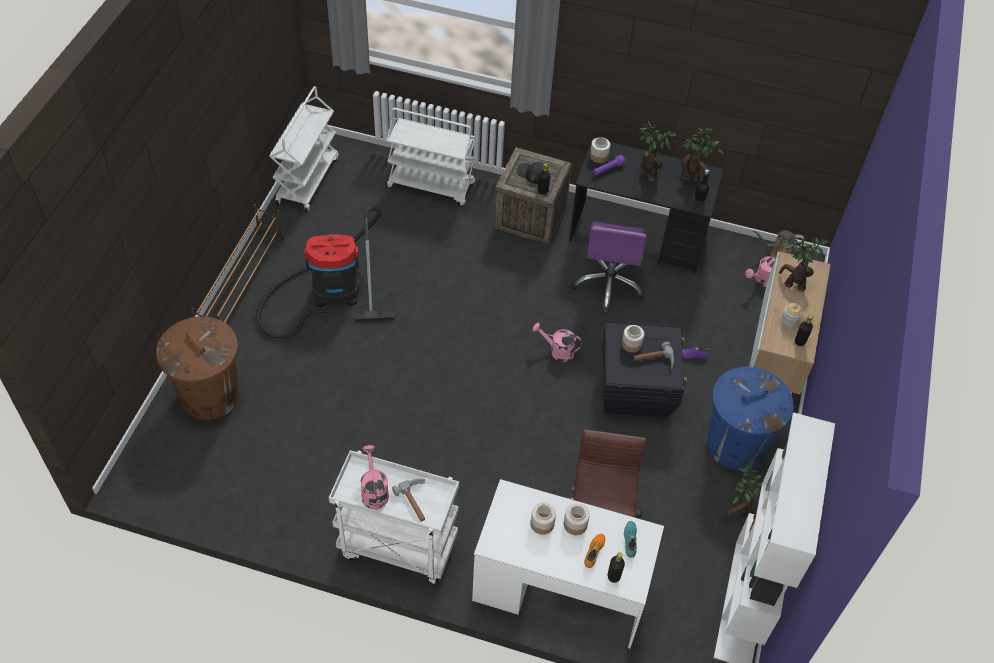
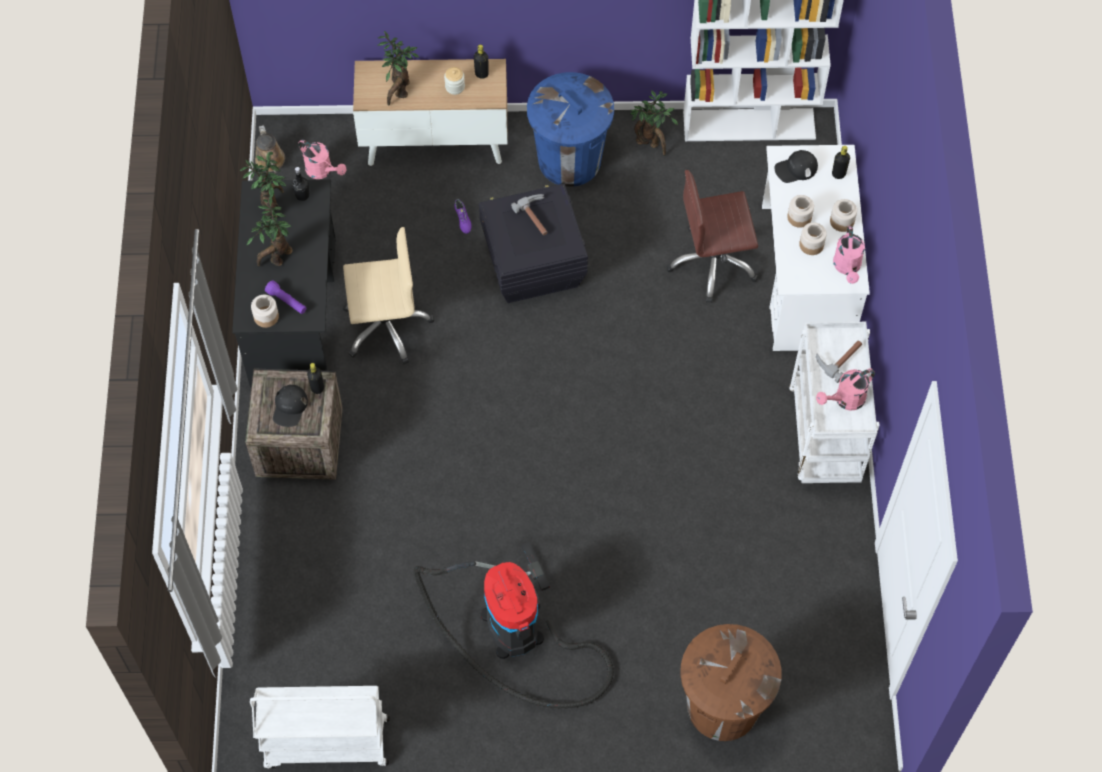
camera: 105 degrees left, 10 degrees up
brown shoe rack [190,204,284,323] -> none
white cart [386,108,475,206] -> none
pink watering can [532,323,582,362] -> pink watering can moved to [833,226,865,284]
purple office chair [571,222,647,313] -> beige office chair [342,227,434,365]
orange shoe [584,534,605,568] -> none
jar [622,325,644,353] -> jar moved to [830,199,857,232]
turquoise shoe [624,521,637,558] -> black cap [775,150,818,183]

